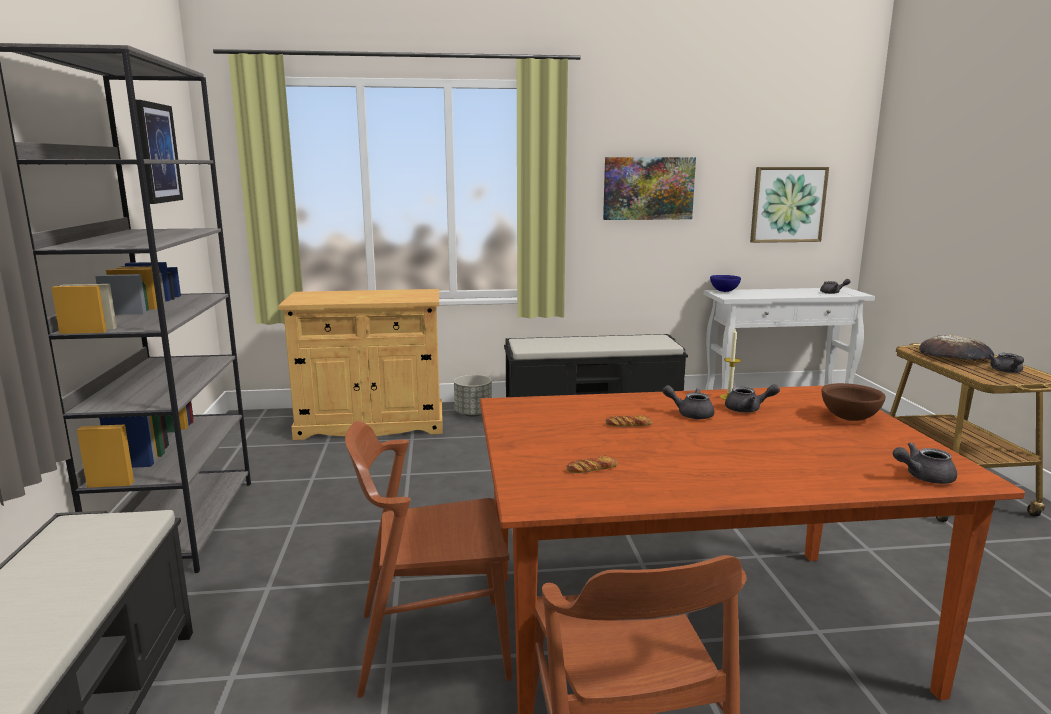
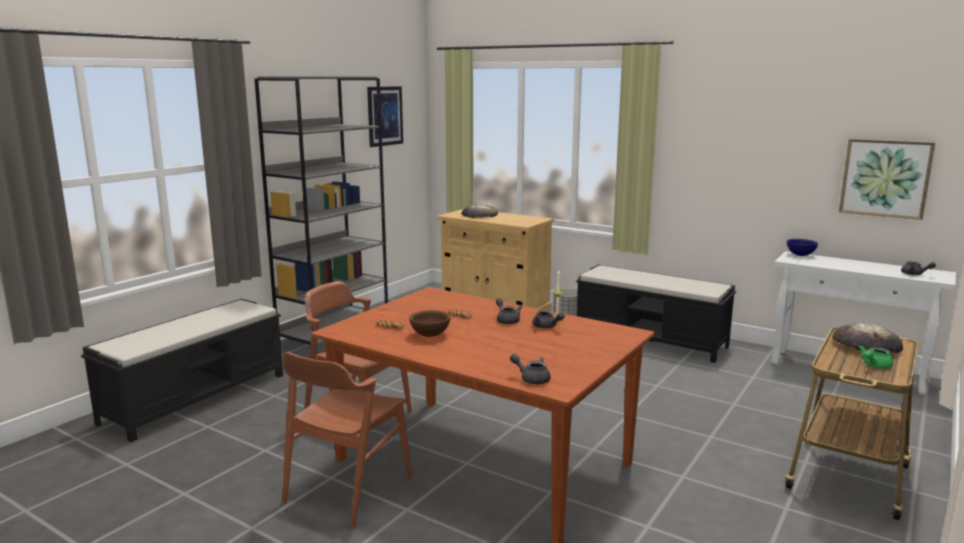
camera: 40 degrees right, 0 degrees up
picture [603,157,696,220] -> none
brown bowl [822,383,886,421] -> brown bowl moved to [409,310,451,337]
grey teapot [989,353,1024,373] -> green teapot [859,346,893,369]
none -> bread [461,204,498,218]

